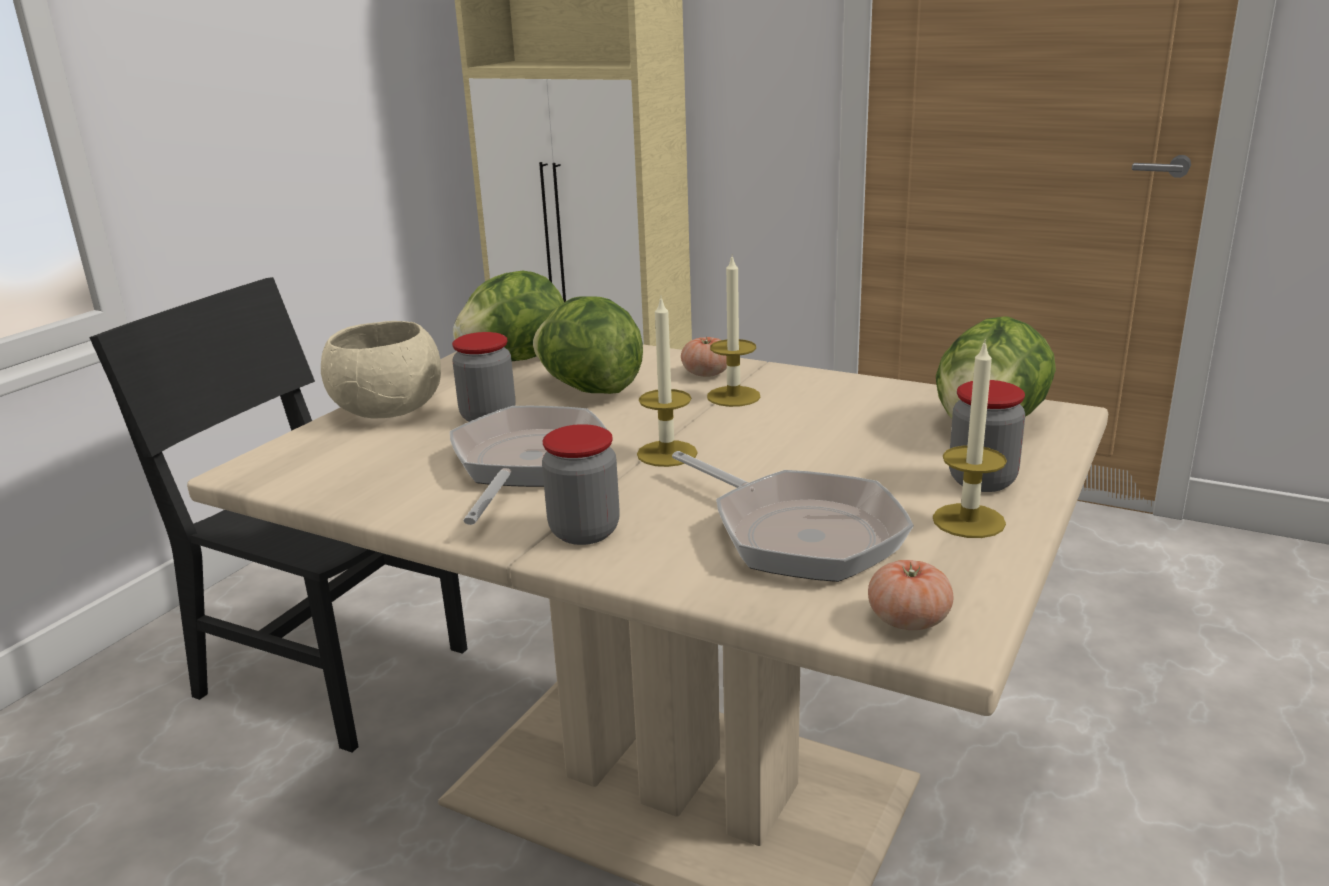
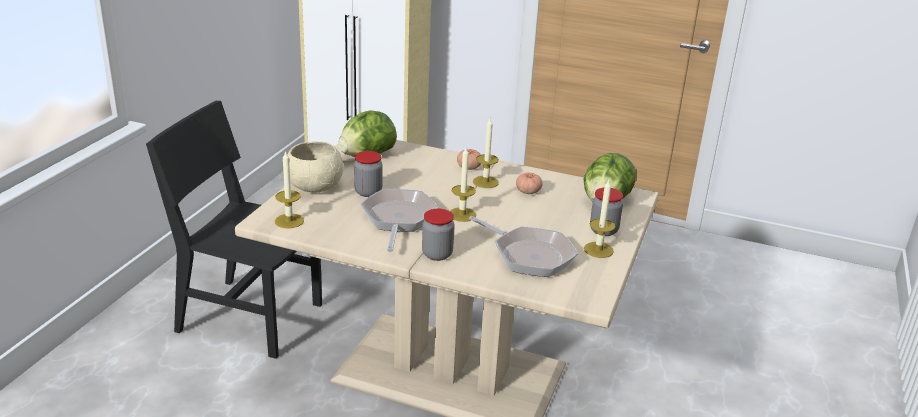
camera: 10 degrees left, 5 degrees up
lettuce [533,296,643,394] -> none
tomato [868,560,953,630] -> tomato moved to [516,172,543,194]
none -> candle [275,150,304,229]

